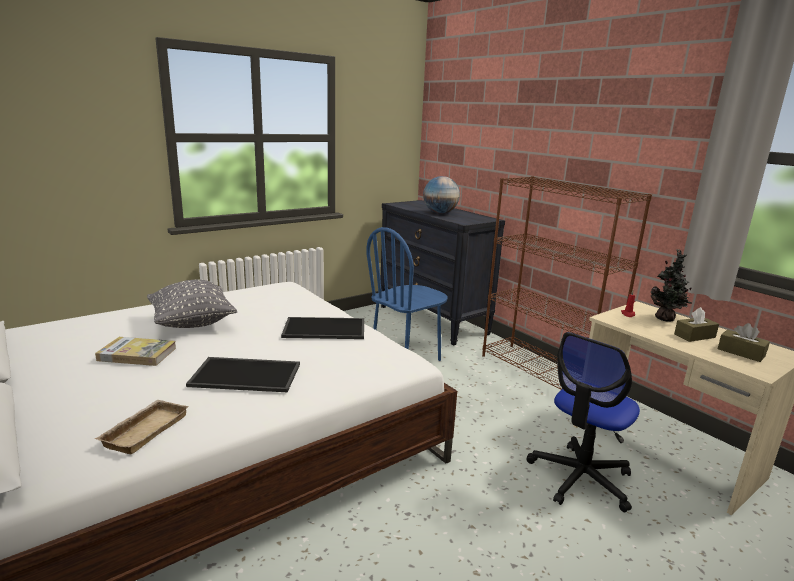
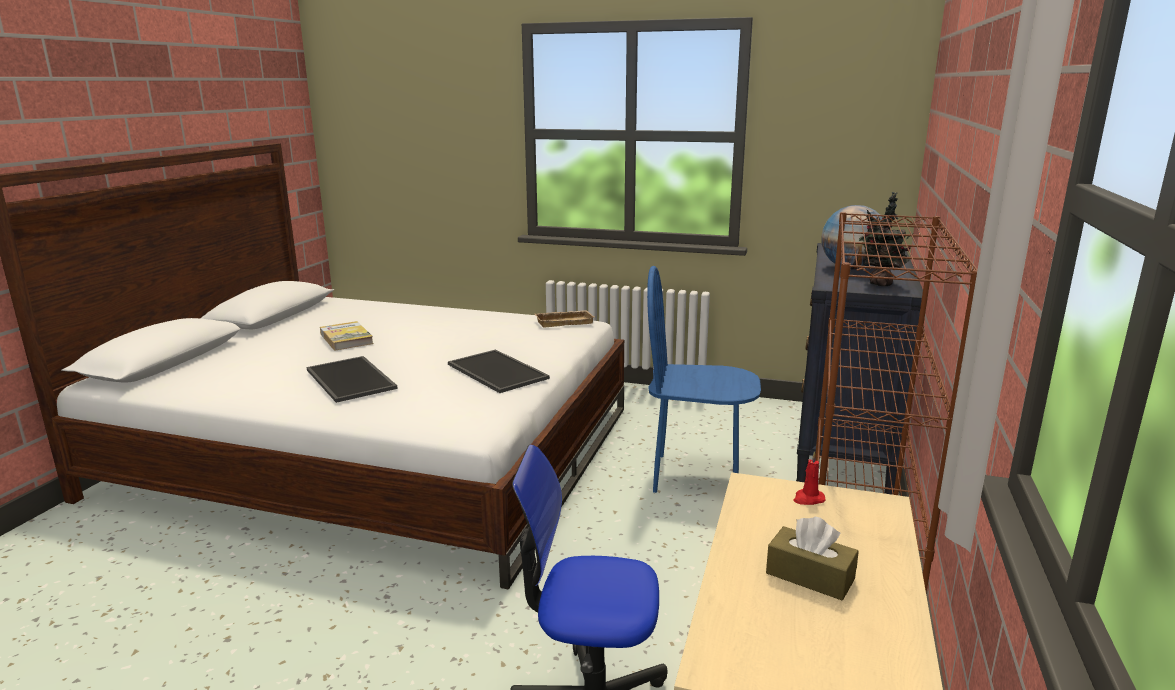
camera: 55 degrees right, 0 degrees up
beige tray [95,400,189,454] -> beige tray moved to [534,310,594,328]
grey pillow [147,280,237,328] -> none
potted plant [651,249,692,322] -> potted plant moved to [859,192,914,286]
brown tissue box [718,323,770,362] -> none

